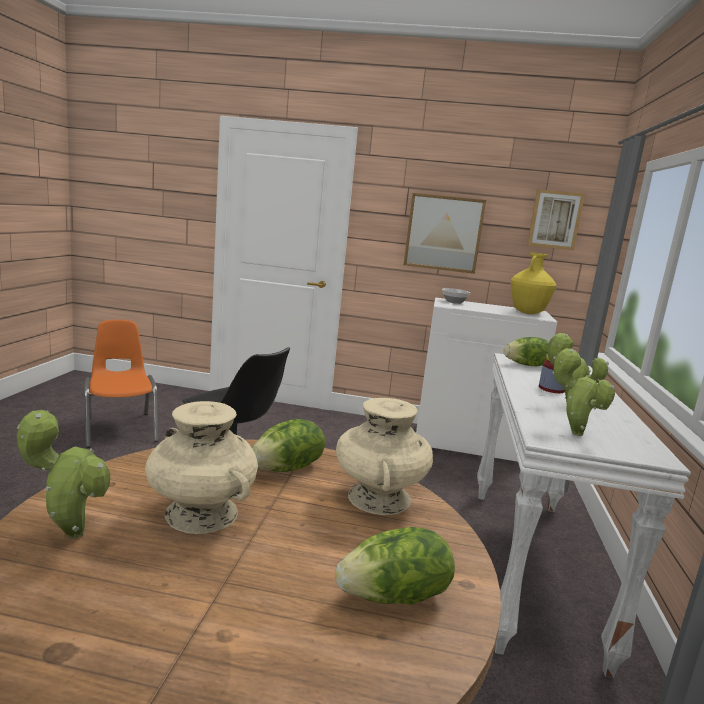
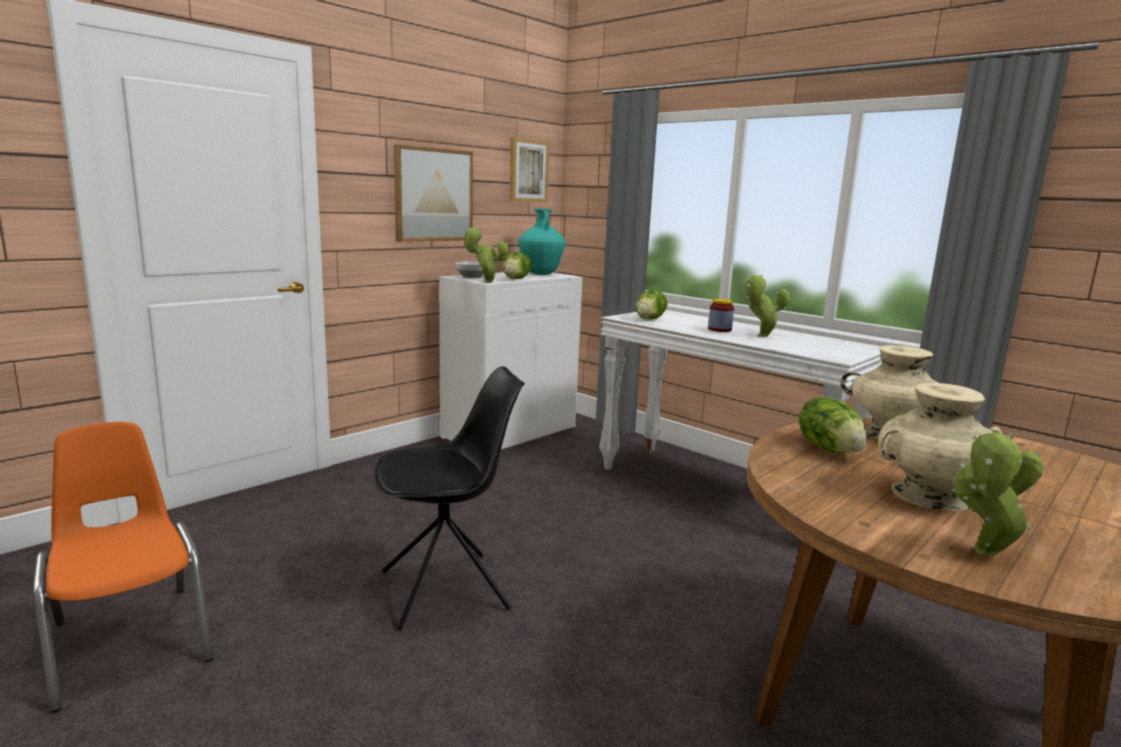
camera: 55 degrees left, 0 degrees up
orange chair [84,320,159,448] -> orange chair turned 45 degrees clockwise [33,422,214,713]
lettuce [335,527,455,604] -> lettuce moved to [503,252,531,279]
yellow vase [511,253,556,314] -> turquoise vase [518,209,566,275]
potted plant [553,348,615,436] -> potted plant moved to [463,227,509,283]

